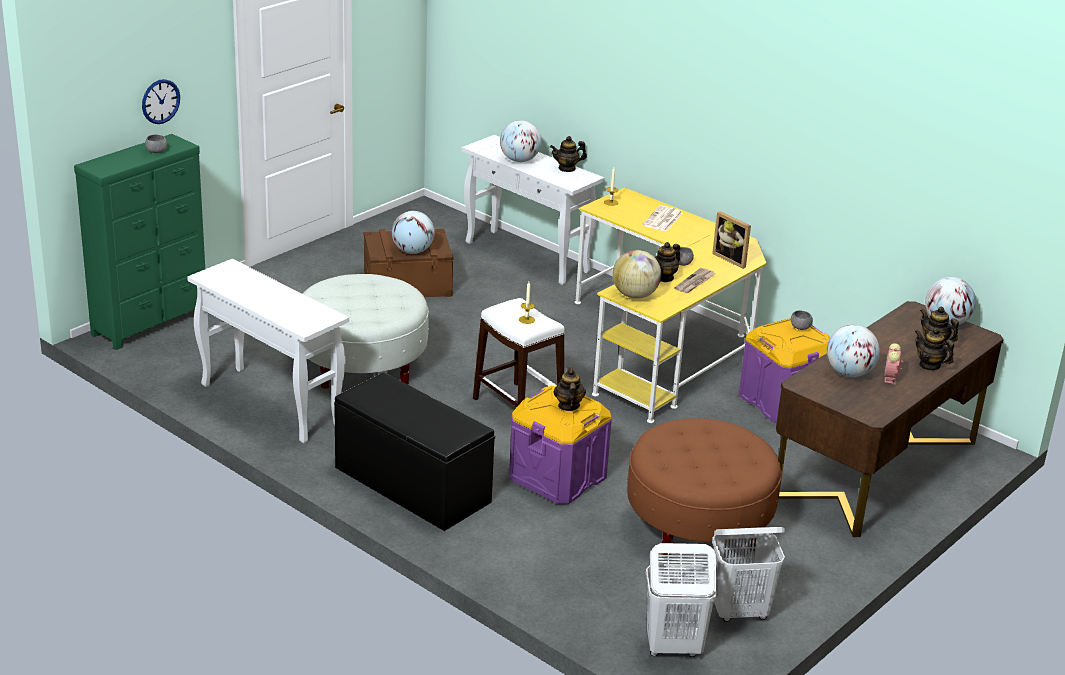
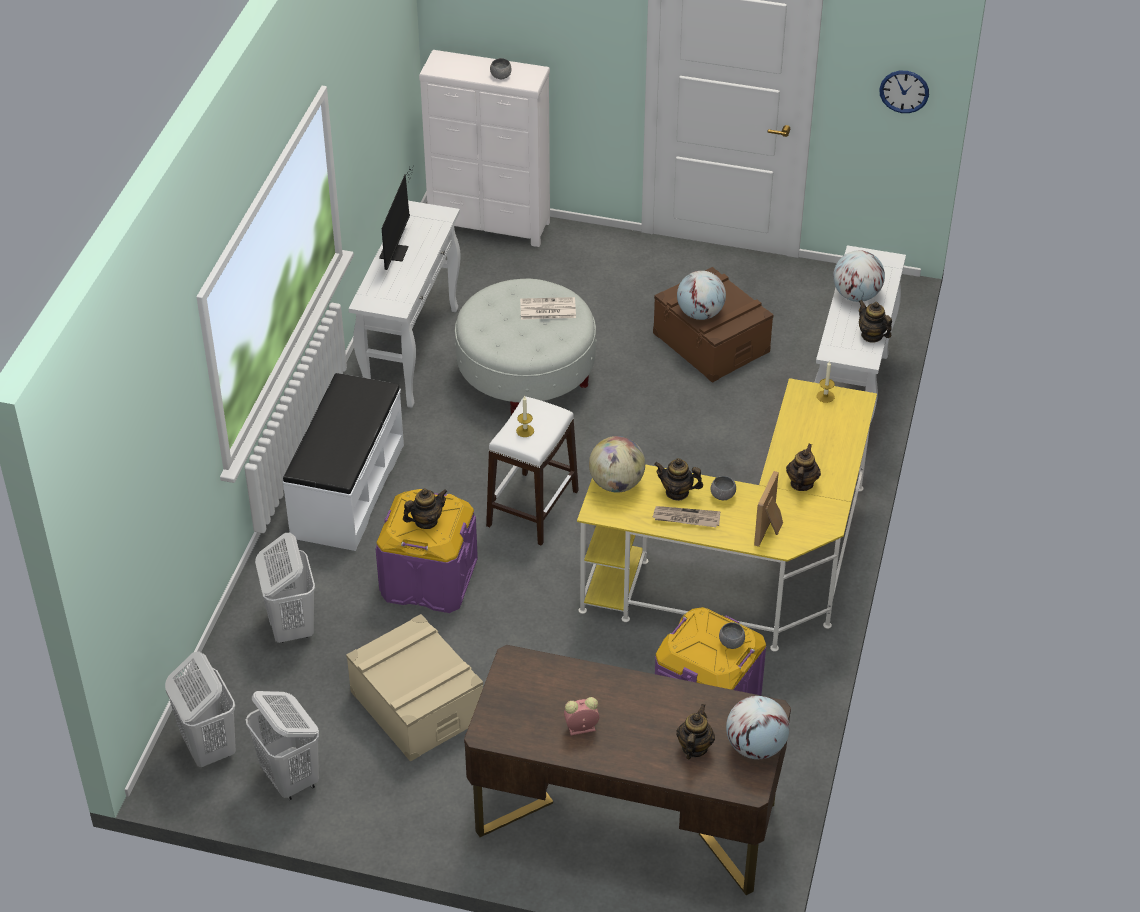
camera: 65 degrees right, 15 degrees up
green dresser [74,134,205,350] -> white dresser [419,50,550,247]
wall clock [142,79,180,124] -> wall clock moved to [879,71,929,113]
black bench [334,373,495,531] -> white bench [283,373,404,551]
brown ottoman [627,418,782,555] -> beige storage box [346,614,483,762]
newspaper [642,206,683,232] -> newspaper moved to [520,297,576,320]
globe [827,325,880,377] -> none
teapot [915,328,954,371] -> teapot moved to [786,444,821,491]
none -> white laundry basket [255,533,315,643]
none -> monitor [379,167,412,270]

